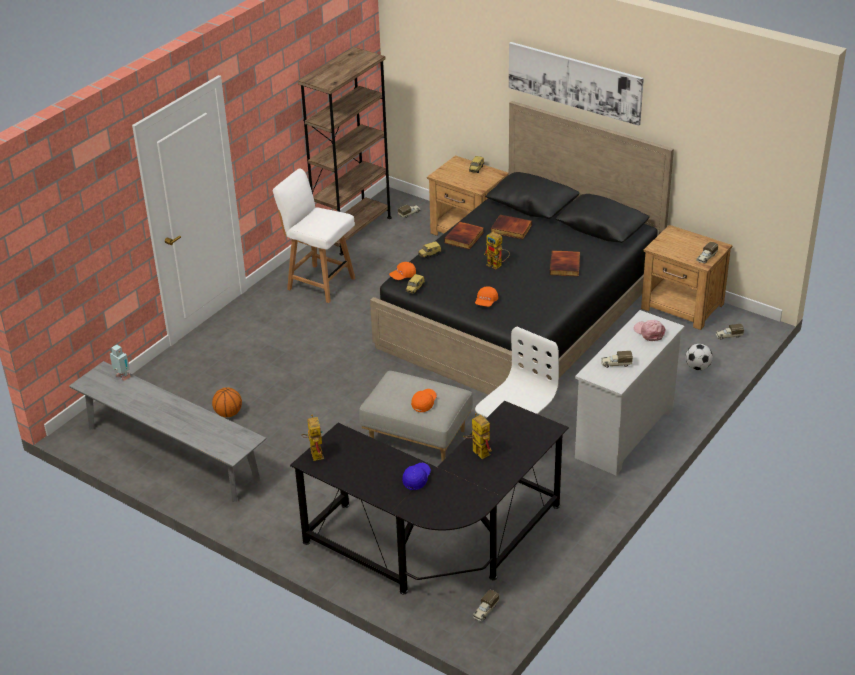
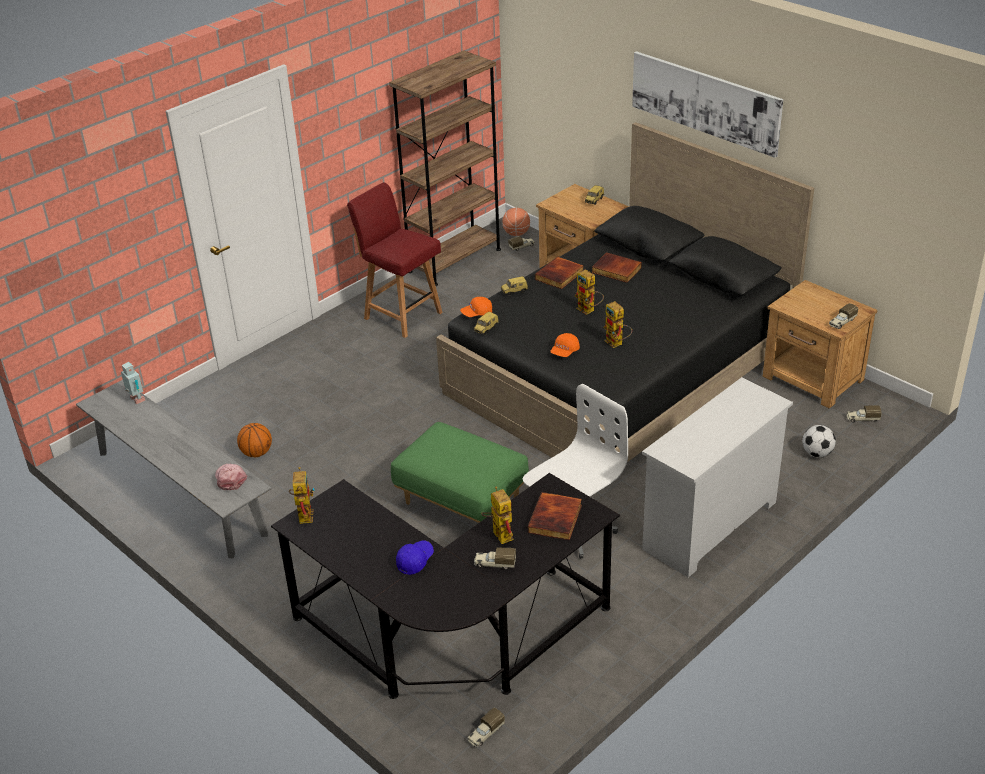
camera: 10 degrees right, 0 degrees up
white chair [273,169,355,303] -> red chair [347,182,443,338]
grey ottoman [359,371,473,461] -> green ottoman [391,422,529,523]
orange cap [411,389,437,413] -> none
book [550,250,580,277] -> book moved to [528,492,582,540]
toy truck [601,351,633,368] -> toy truck moved to [474,547,516,570]
pink cap [634,320,665,341] -> pink cap moved to [215,464,247,491]
none -> basketball [503,208,530,236]
none -> toy robot [603,301,632,348]

